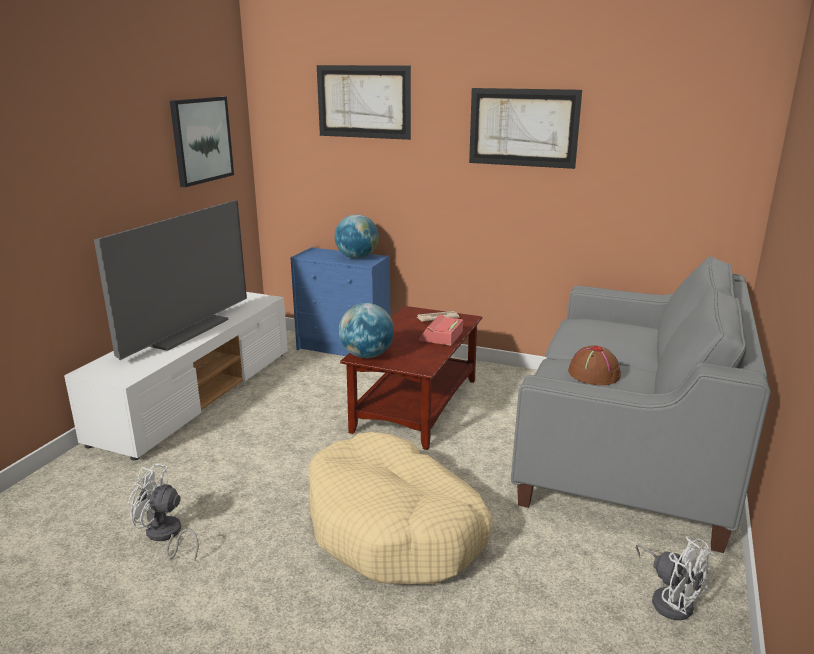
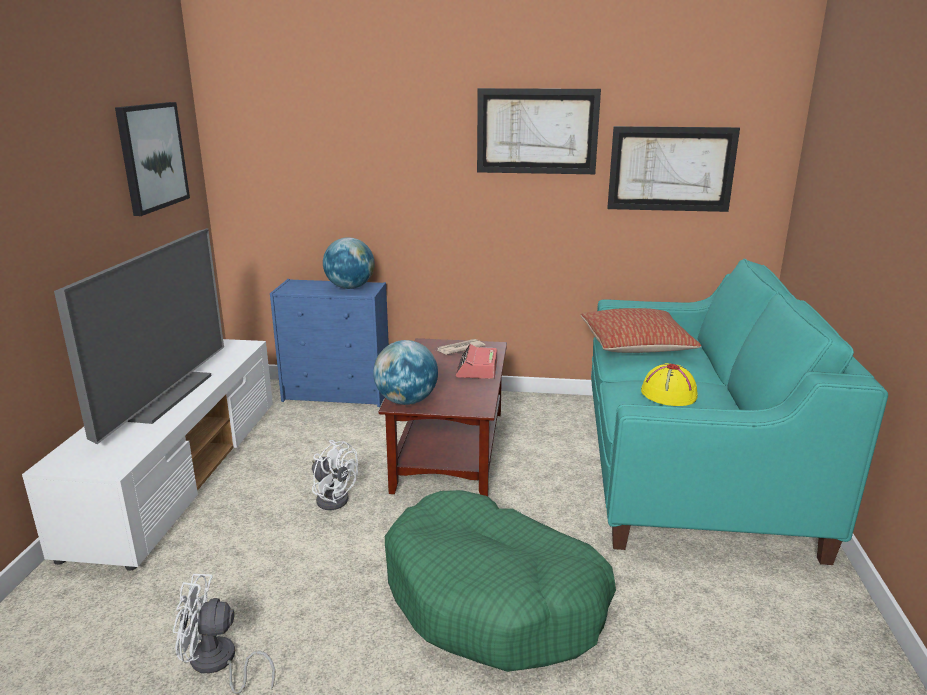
camera: 15 degrees left, 0 degrees up
beige dog bed [309,432,492,585] -> green dog bed [385,490,616,672]
picture [317,65,411,140] -> picture moved to [607,126,740,212]
grey sofa [511,256,771,553] -> turquoise sofa [591,259,888,565]
brown hat [568,345,621,385] -> yellow hat [641,363,698,406]
white fan [635,536,713,621] -> white fan moved to [312,440,358,510]
none -> pillow [581,308,701,353]

